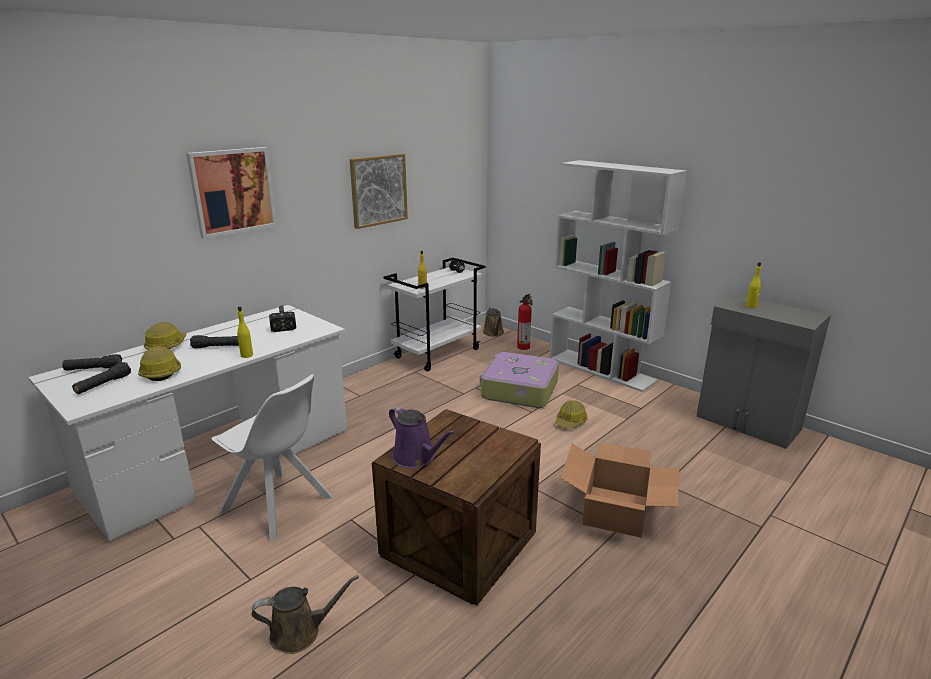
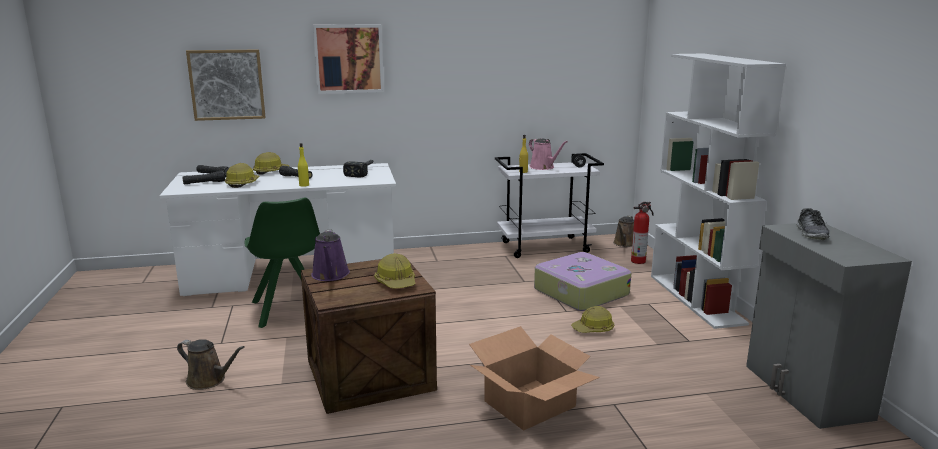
camera: 35 degrees right, 5 degrees down
white chair [211,374,332,541] -> green chair [244,197,320,328]
picture [350,154,408,229] -> picture moved to [186,49,266,121]
yellow bottle [745,262,761,308] -> shoe [796,208,830,240]
none -> hard hat [374,253,415,289]
none -> pink watering can [529,138,568,170]

